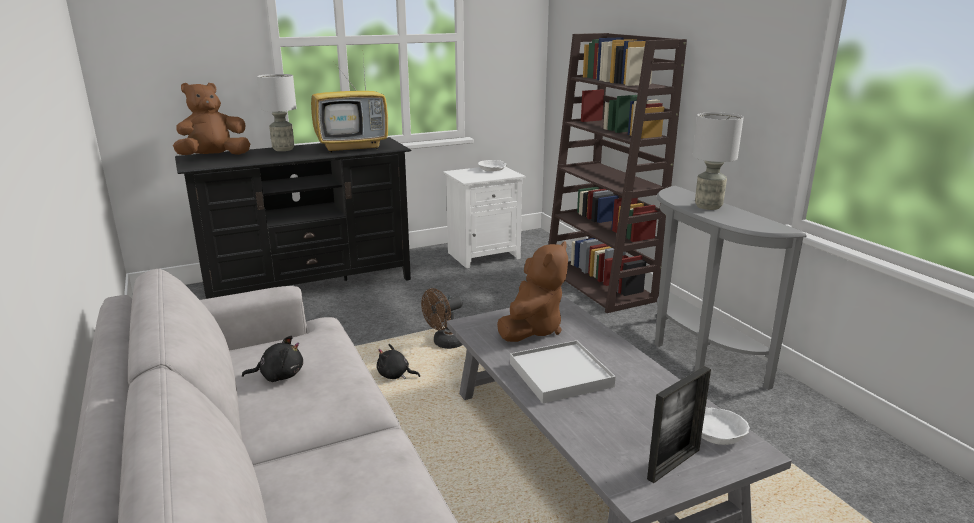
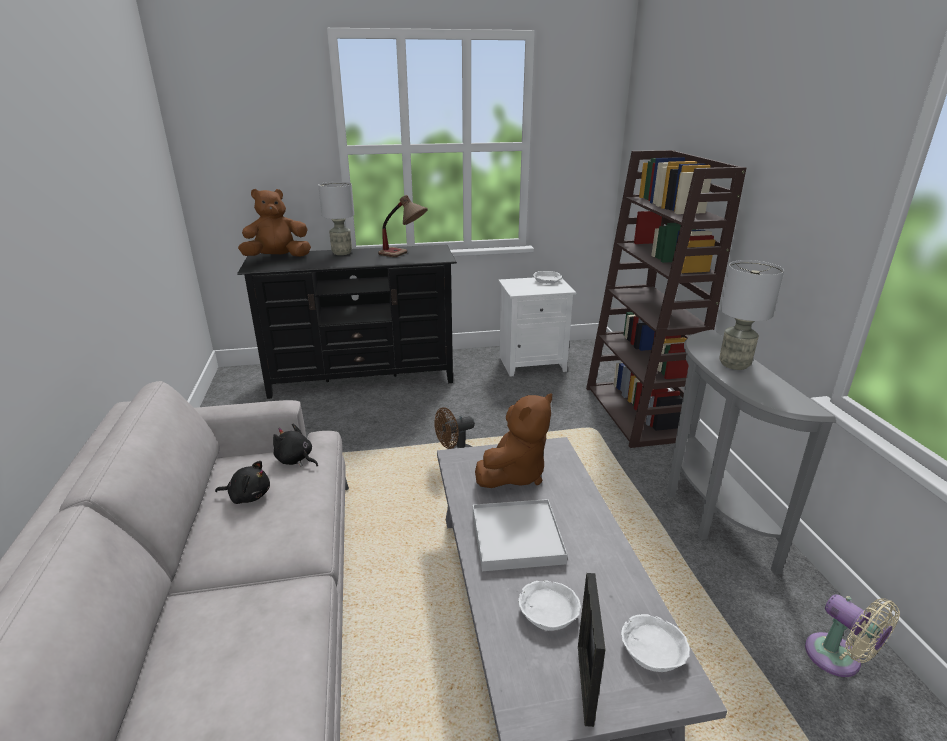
camera: 15 degrees right, 5 degrees up
television [311,58,388,153] -> table lamp [378,195,428,257]
black plush toy [377,344,420,379] -> black plush toy moved to [273,423,318,467]
picture frame [647,366,711,483] -> picture frame turned 120 degrees clockwise [578,573,606,727]
none -> white bowl [518,580,581,631]
none -> beige fan [805,594,900,677]

